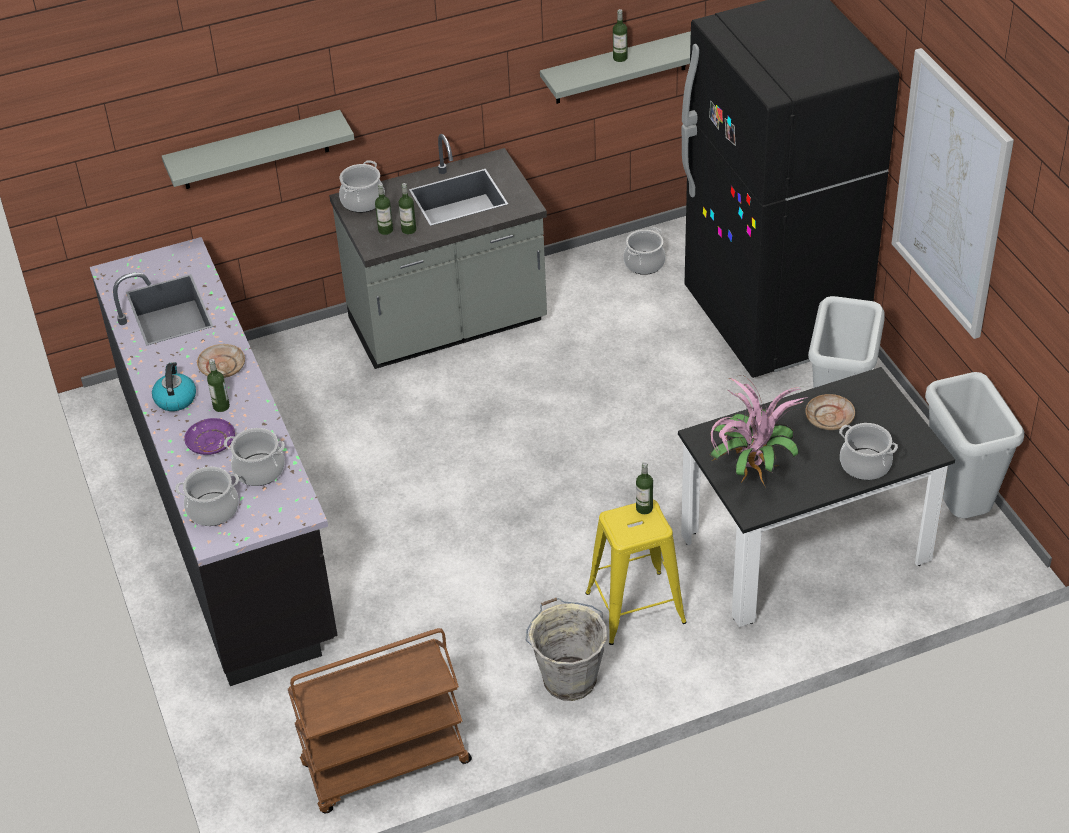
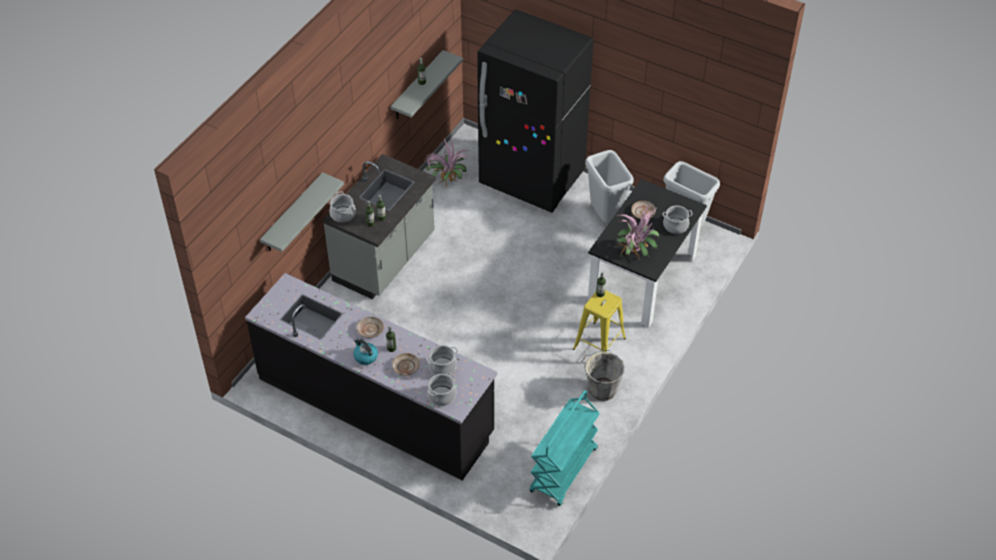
camera: 40 degrees left, 5 degrees up
purple plate [184,418,235,455] -> beige plate [392,353,420,376]
brown cart [288,628,472,813] -> turquoise cart [529,390,600,506]
cooking pot [624,227,666,275] -> potted plant [424,138,470,188]
picture [892,48,1014,339] -> none

